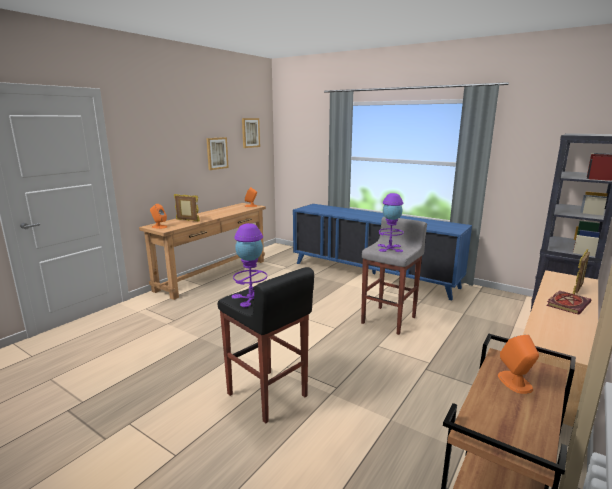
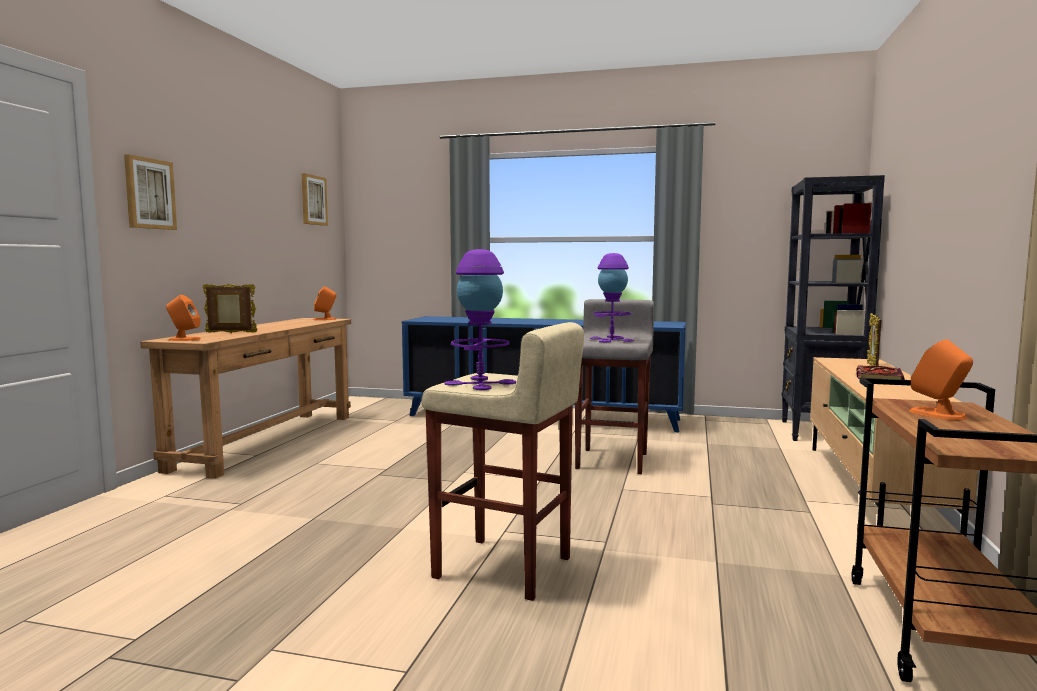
camera: 20 degrees left, 10 degrees down
picture [206,137,229,170] -> picture moved to [124,154,177,230]
black stool [218,267,314,423] -> beige stool [421,322,584,601]

